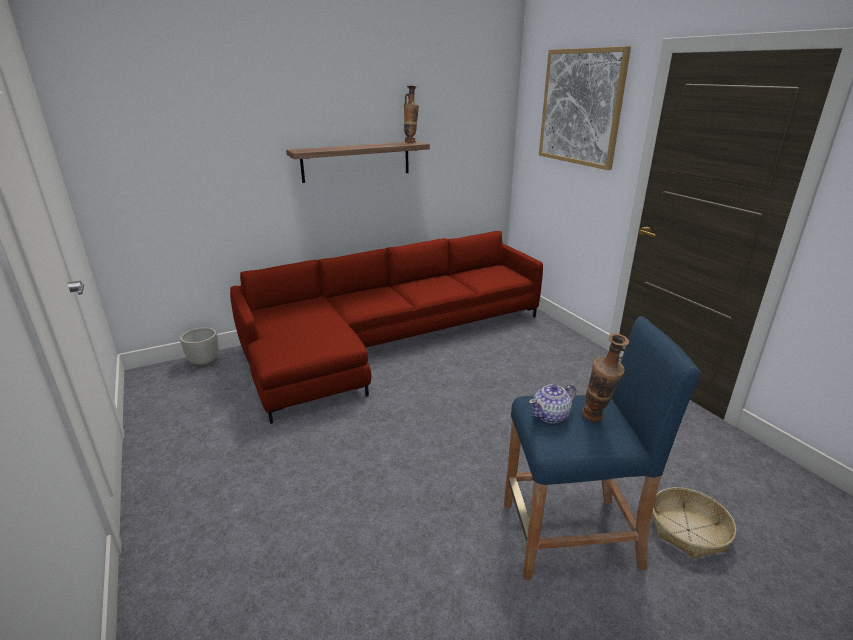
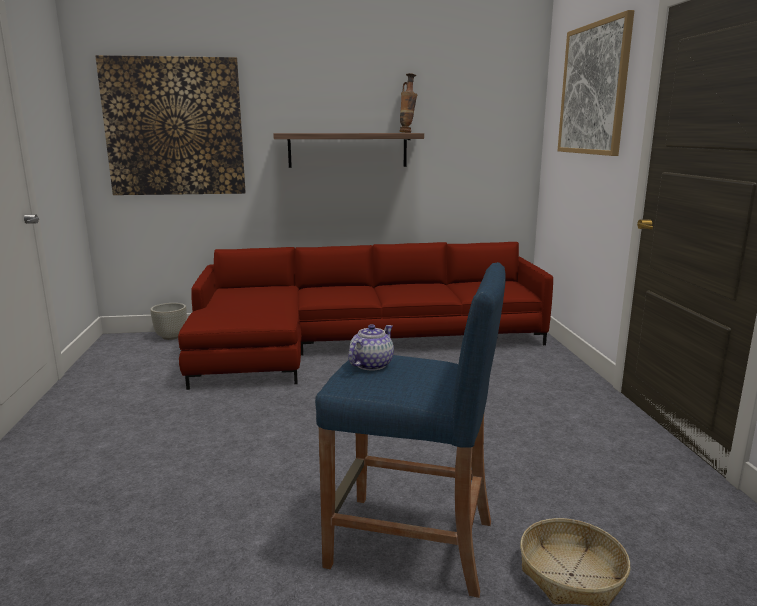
camera: 20 degrees right, 10 degrees down
teapot [529,384,576,423] -> teapot turned 135 degrees clockwise [348,324,394,371]
vase [582,334,629,422] -> none
none -> picture [95,55,246,195]

